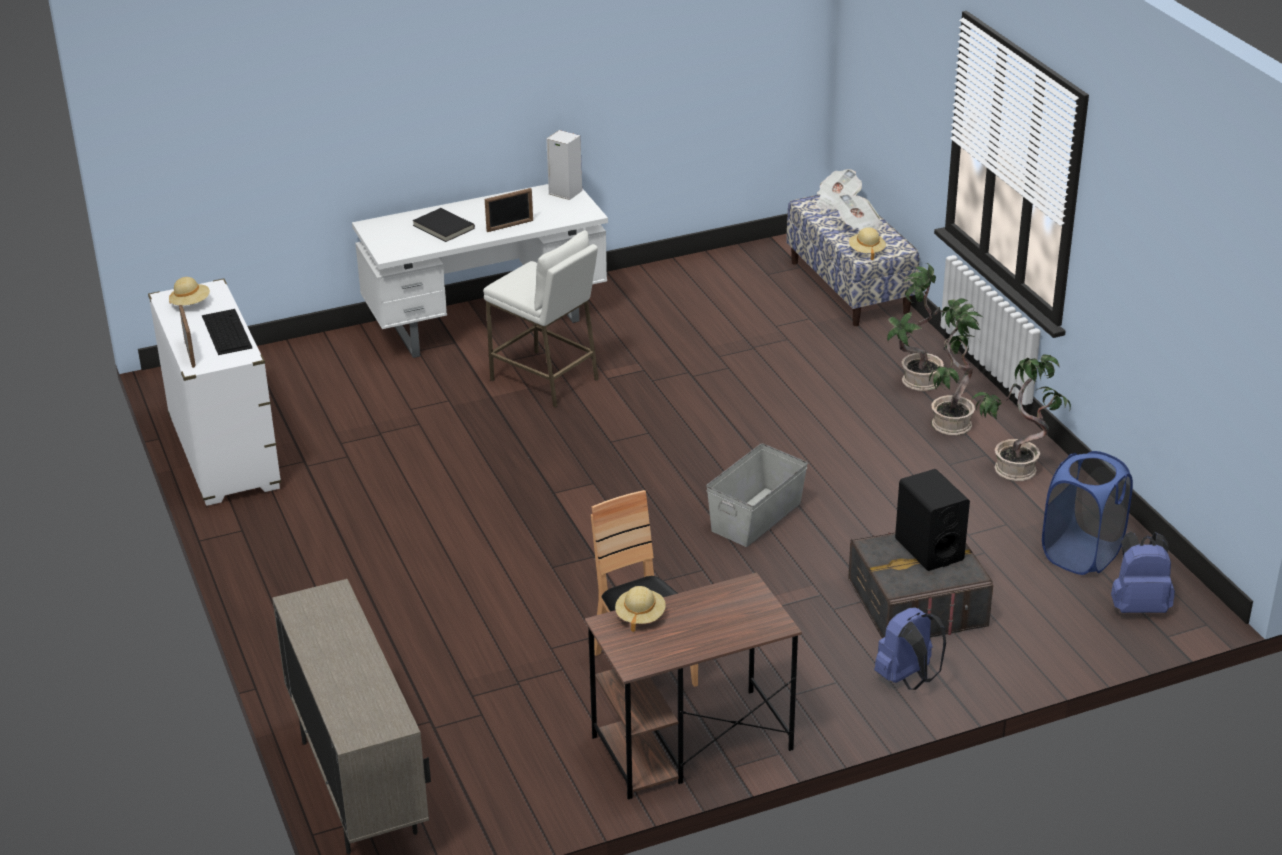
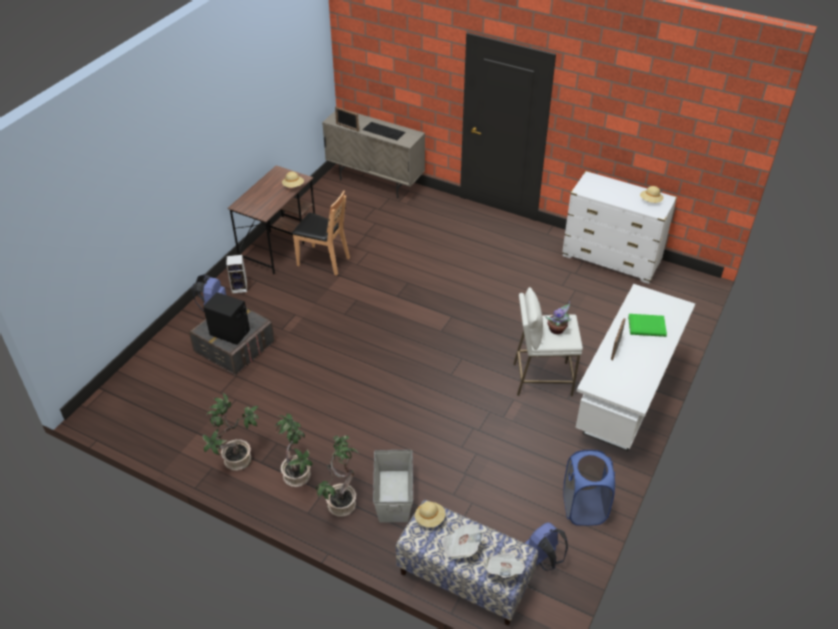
camera: 140 degrees right, 10 degrees up
picture frame [179,305,196,368] -> picture frame moved to [335,107,359,132]
keyboard [202,309,253,355] -> keyboard moved to [363,122,405,140]
black book [413,208,475,242] -> green book [628,314,667,337]
speaker [546,130,582,200] -> speaker moved to [227,255,247,293]
grey storage box [706,443,808,547] -> grey storage box moved to [373,450,413,523]
blue laundry basket [1042,451,1133,575] -> blue laundry basket moved to [563,450,615,526]
blue backpack [1111,531,1175,613] -> blue backpack moved to [525,522,568,571]
none -> potted plant [545,301,572,335]

